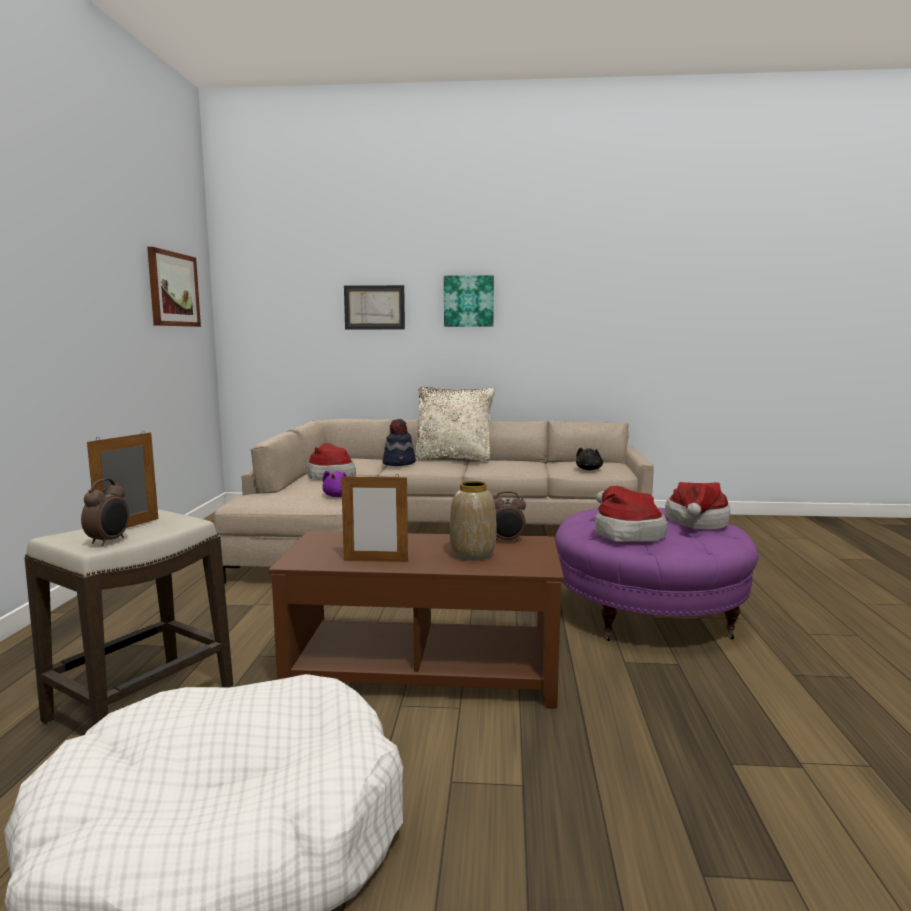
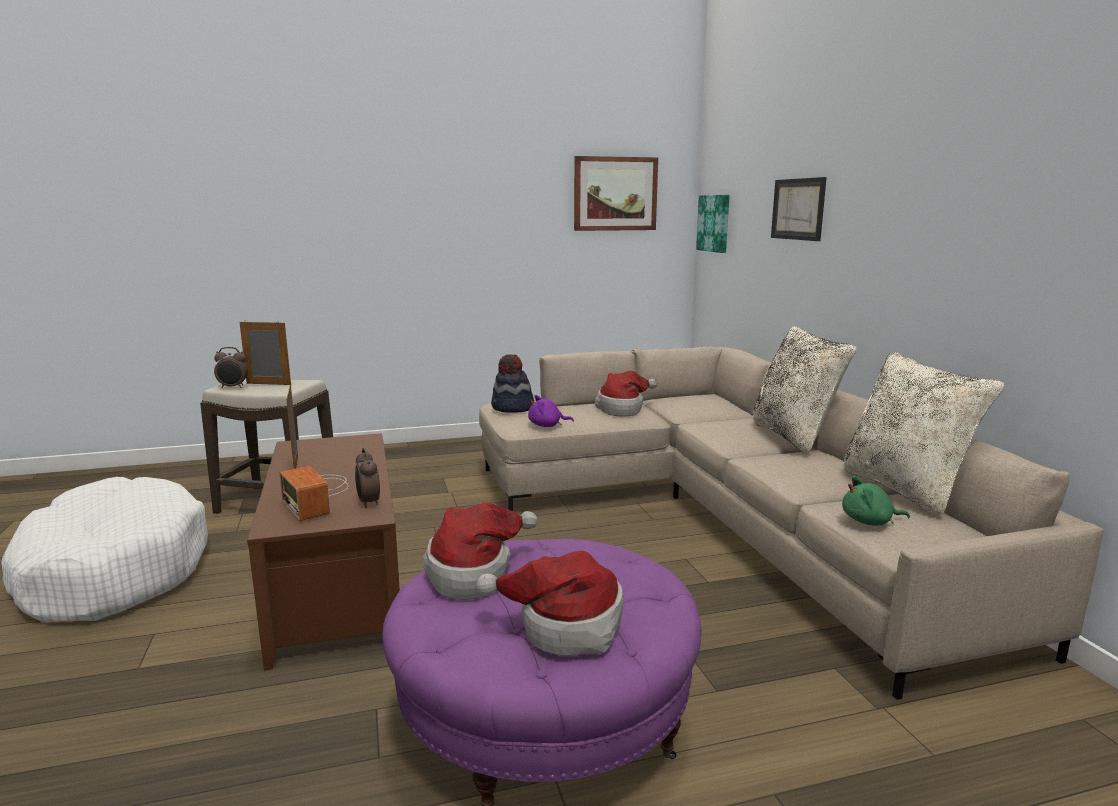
camera: 70 degrees right, 5 degrees up
hat [383,419,416,466] -> hat moved to [491,355,534,413]
picture [444,275,494,327] -> picture moved to [696,195,730,253]
vase [450,481,497,561] -> radio [280,466,348,521]
black plush toy [576,447,603,470] -> green plush toy [842,476,910,526]
none -> beige pillow [843,352,1005,516]

